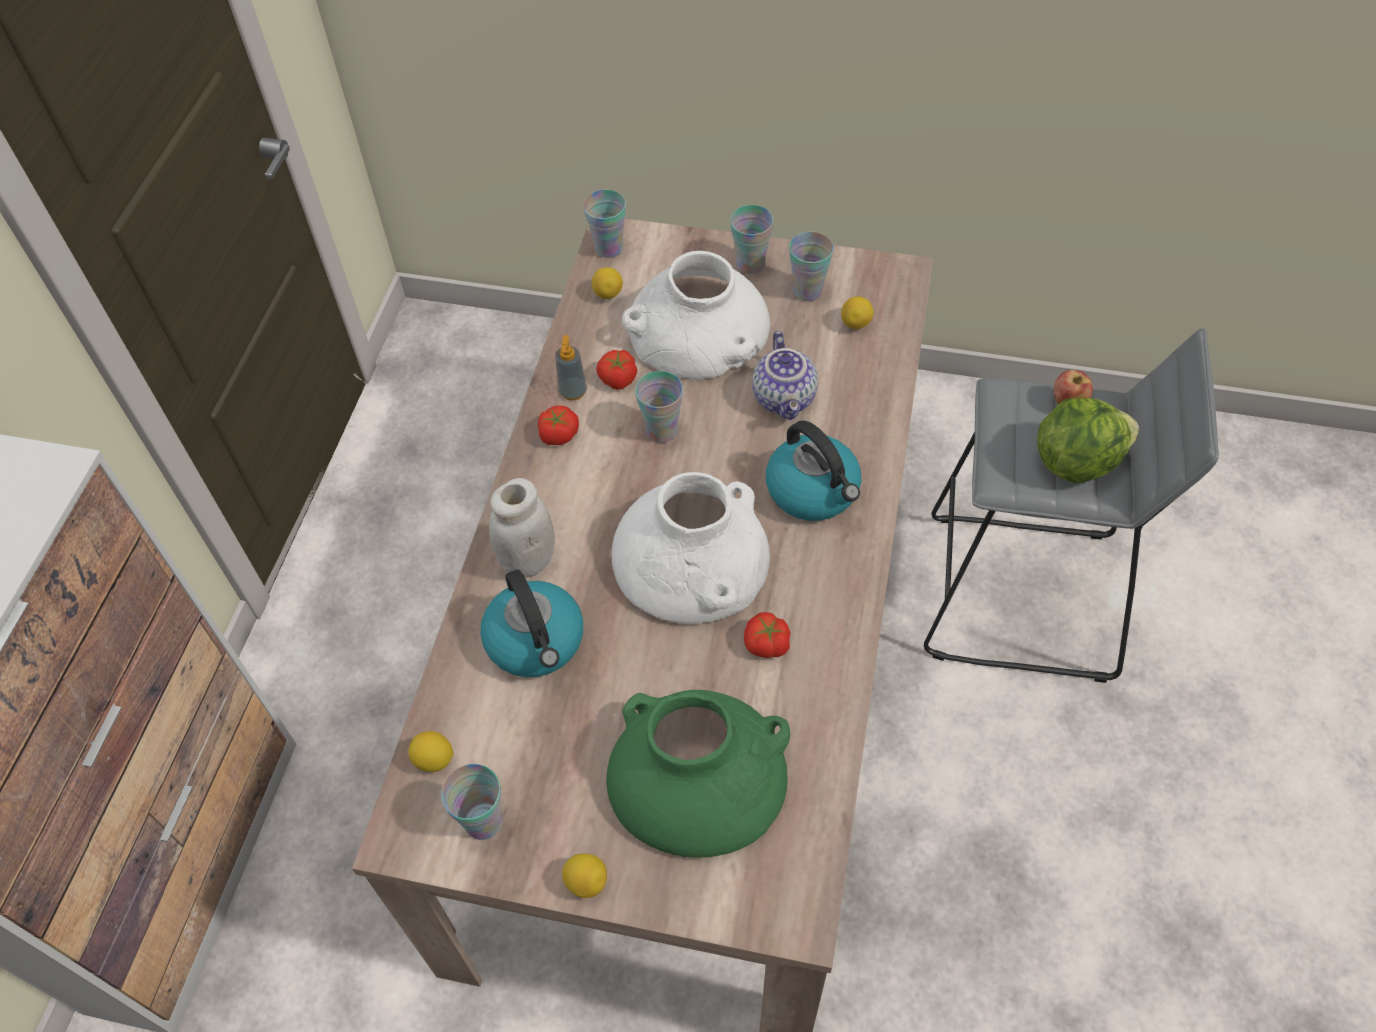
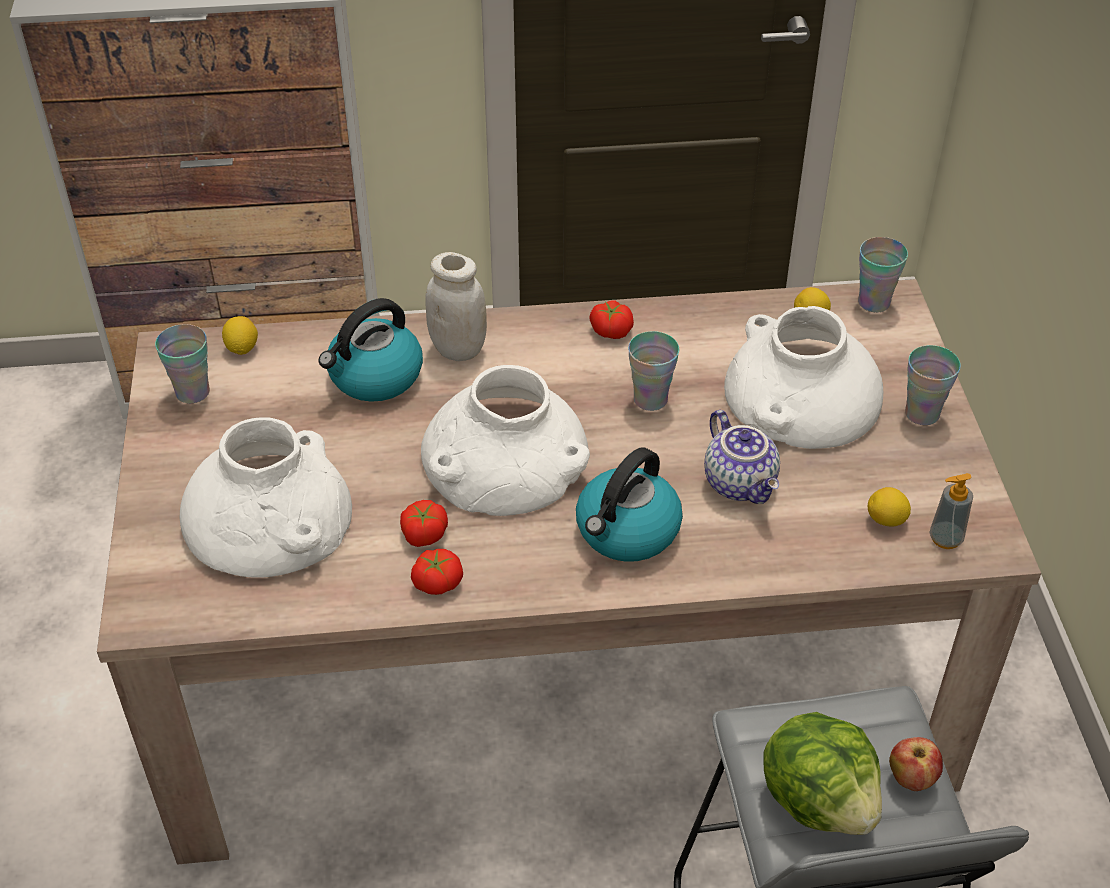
camera: 70 degrees right, 10 degrees down
soap dispenser [555,335,587,401] -> soap dispenser moved to [930,473,973,549]
lemon [562,853,607,898] -> none
tomato [596,350,637,390] -> tomato moved to [411,549,463,595]
green vase [606,690,790,858] -> white vase [179,417,352,578]
teapot [752,331,818,420] -> teapot turned 90 degrees counterclockwise [704,410,780,504]
cup [789,232,834,301] -> none

